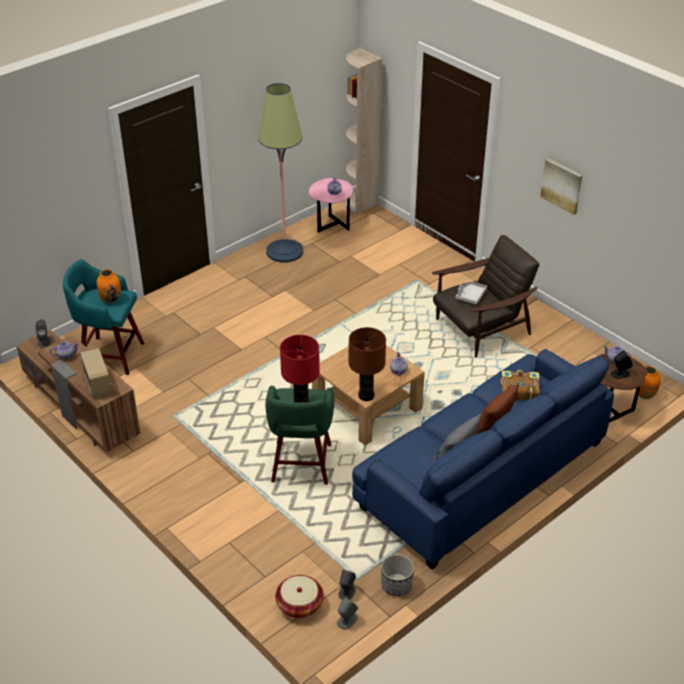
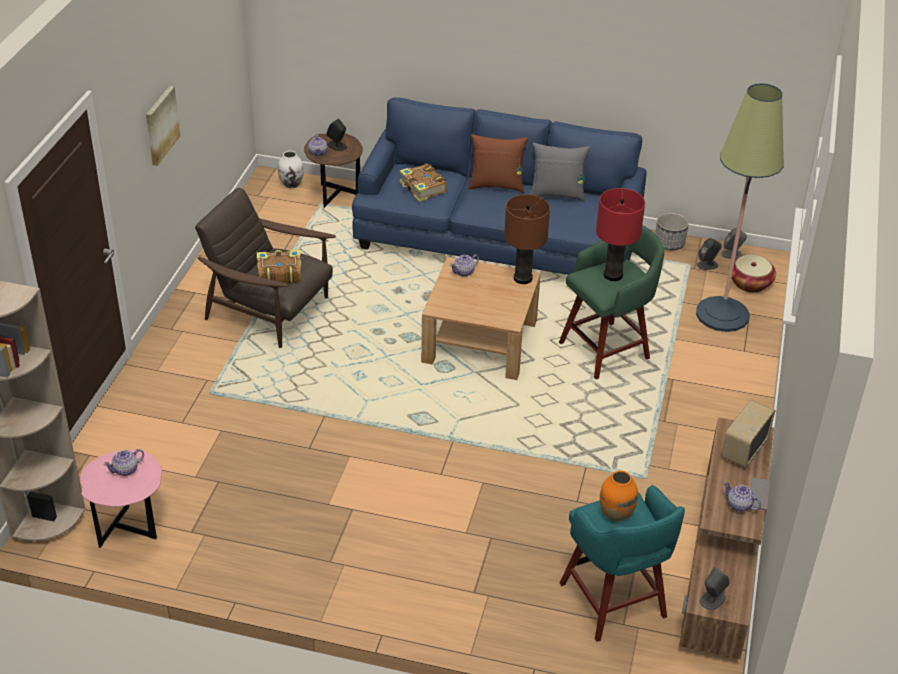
camera: 125 degrees left, 0 degrees up
floor lamp [258,83,303,262] -> floor lamp moved to [696,83,784,332]
grey tray [456,281,487,304] -> book [257,250,301,284]
orange vase [638,366,660,399] -> white vase [278,151,304,188]

